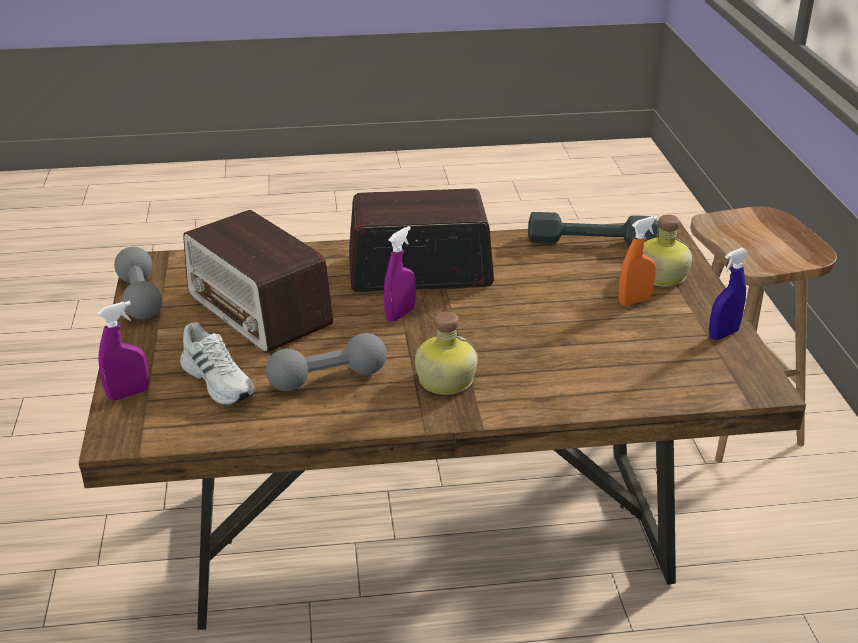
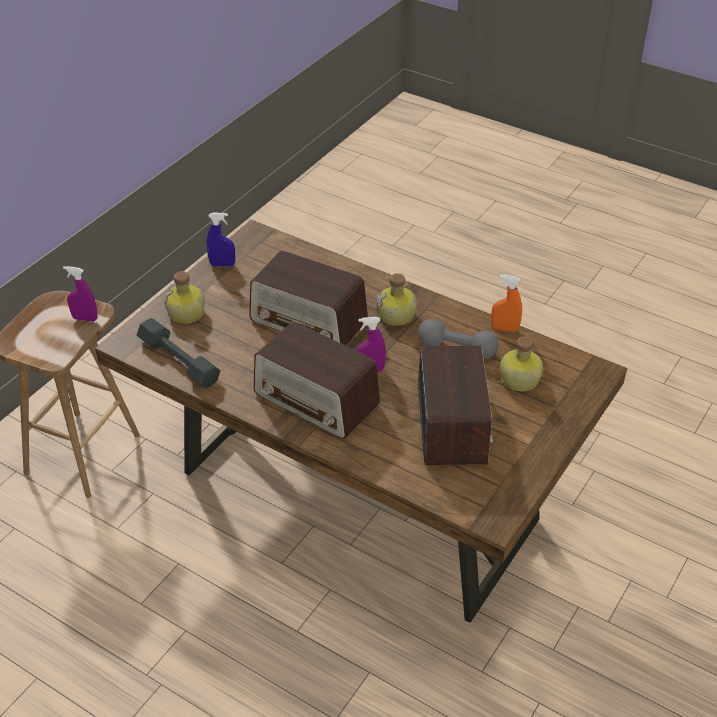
camera: 140 degrees left, 10 degrees up
purple spray bottle [98,301,149,401] -> purple spray bottle moved to [63,266,97,322]
grey dumbbell [114,247,162,319] -> none
white shoe [180,322,255,406] -> bottle [500,337,543,392]
orange spray bottle [618,216,658,306] -> orange spray bottle moved to [491,275,522,332]
none -> radio [249,250,368,346]

